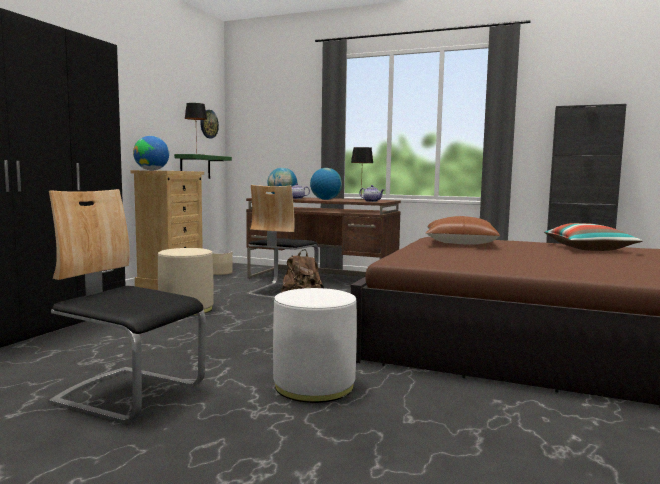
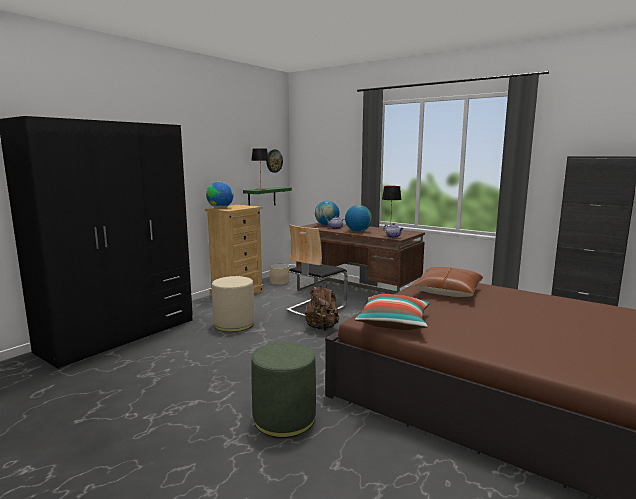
camera: 15 degrees right, 5 degrees up
chair [49,189,206,423] -> none
white ottoman [273,288,357,403] -> green ottoman [251,342,316,438]
pillow [544,223,643,251] -> pillow moved to [355,294,430,330]

